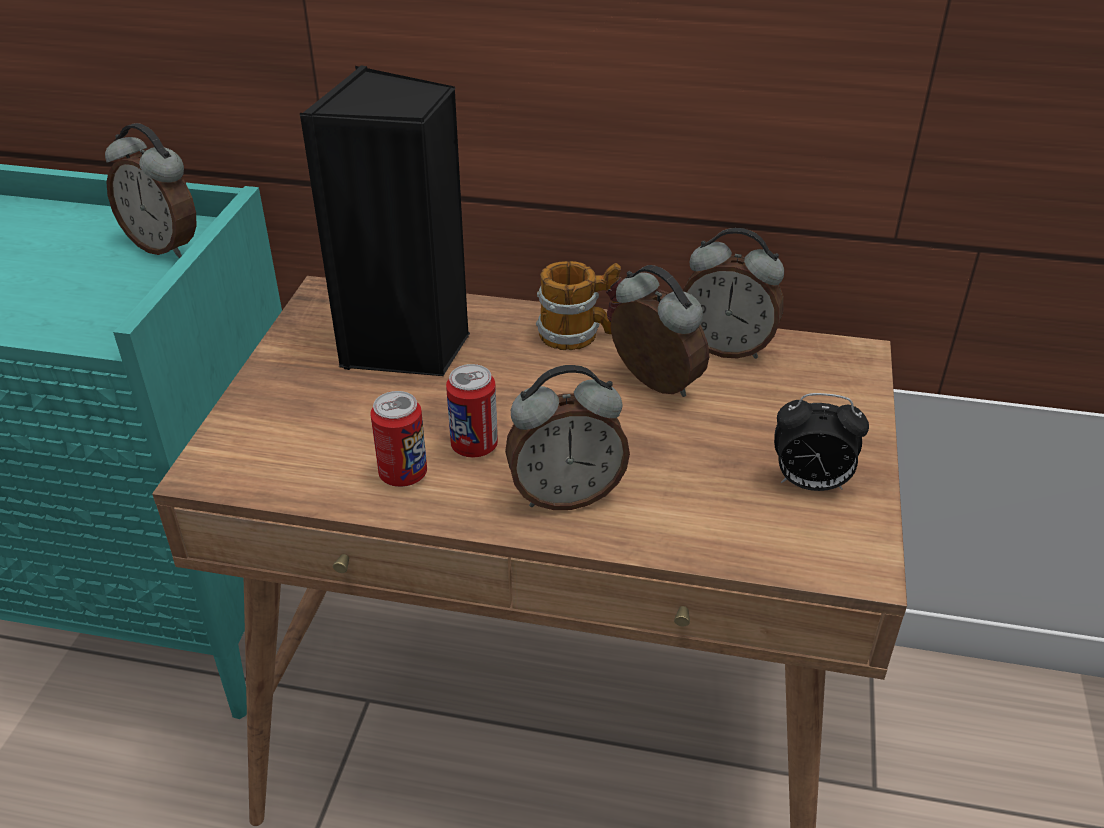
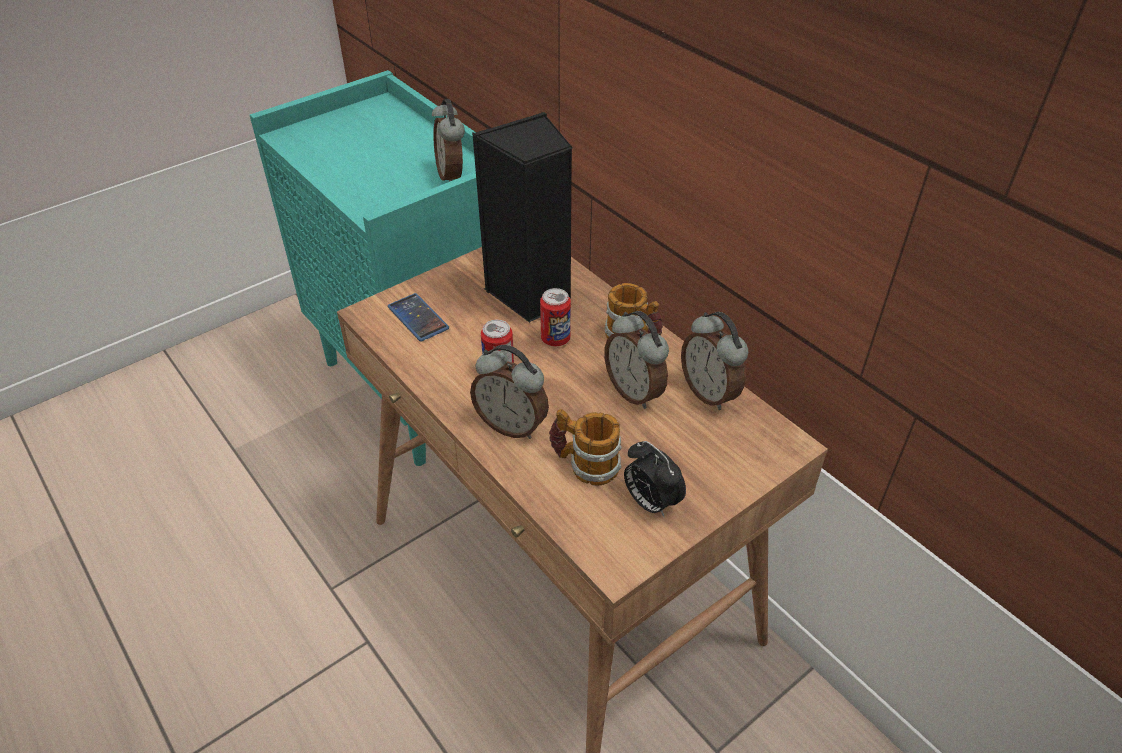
camera: 40 degrees right, 5 degrees up
can [370,391,427,487] -> can moved to [540,288,571,346]
alarm clock [610,265,709,397] -> alarm clock turned 150 degrees clockwise [604,311,669,409]
none -> phone [388,293,449,342]
none -> mug [549,409,621,485]

